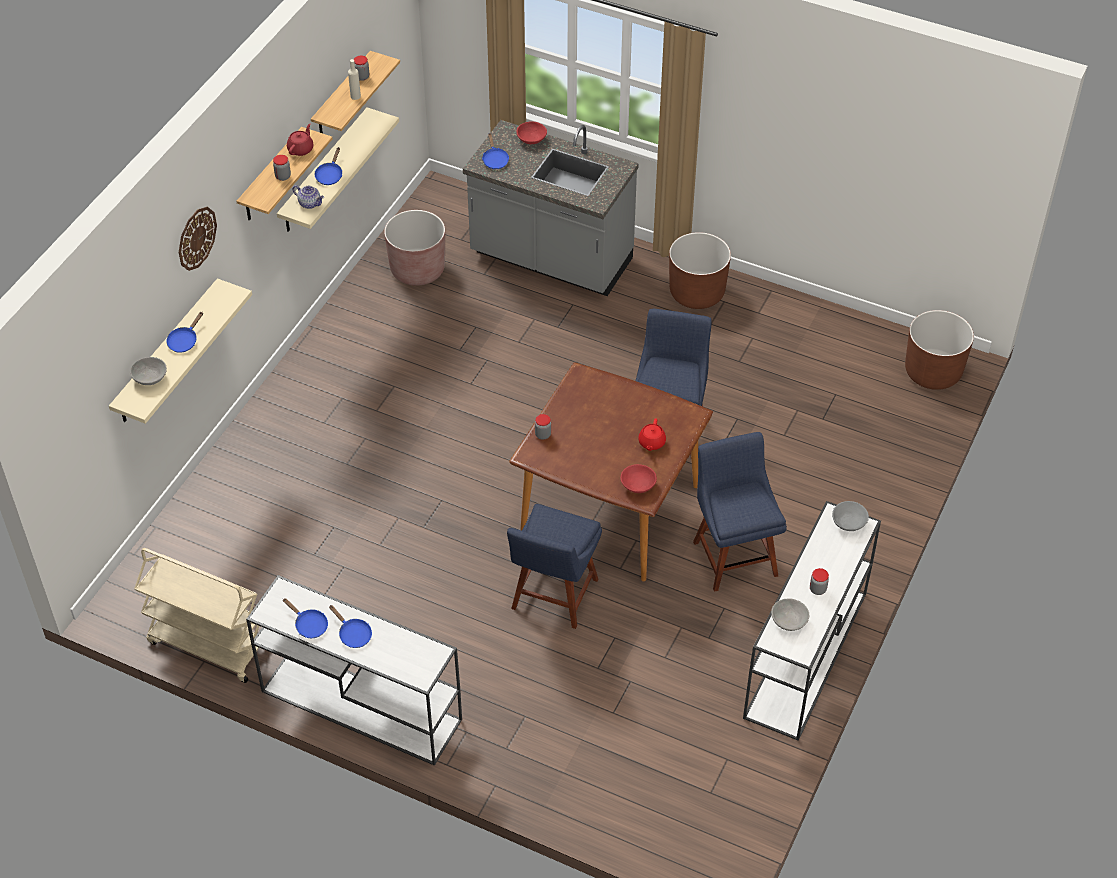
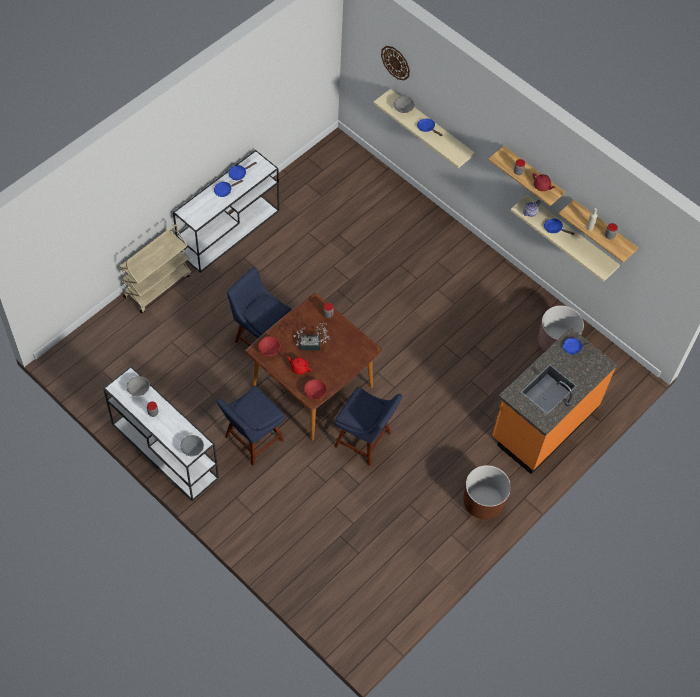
camera: 105 degrees right, 10 degrees up
beige cart [134,548,259,683] -> beige cart moved to [120,224,191,313]
wall clock [179,207,217,271] -> wall clock moved to [381,46,410,81]
grey counter [463,120,639,296] -> orange counter [492,328,617,474]
red bowl [516,121,547,144] -> red bowl moved to [304,379,327,399]
blue chair [693,432,787,592] -> blue chair turned 135 degrees clockwise [217,386,285,465]
brown planter [905,310,974,390] -> none
none -> potted plant [294,323,330,350]

